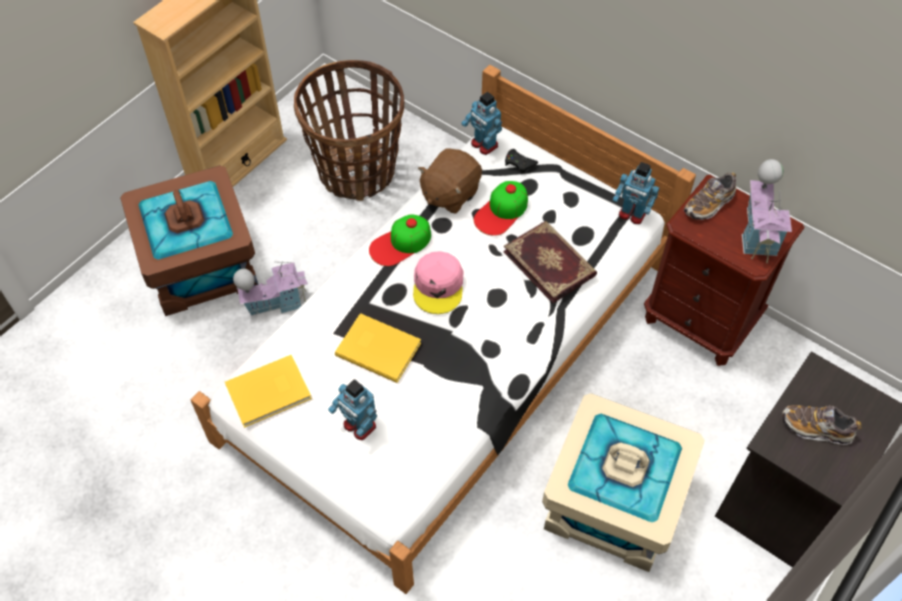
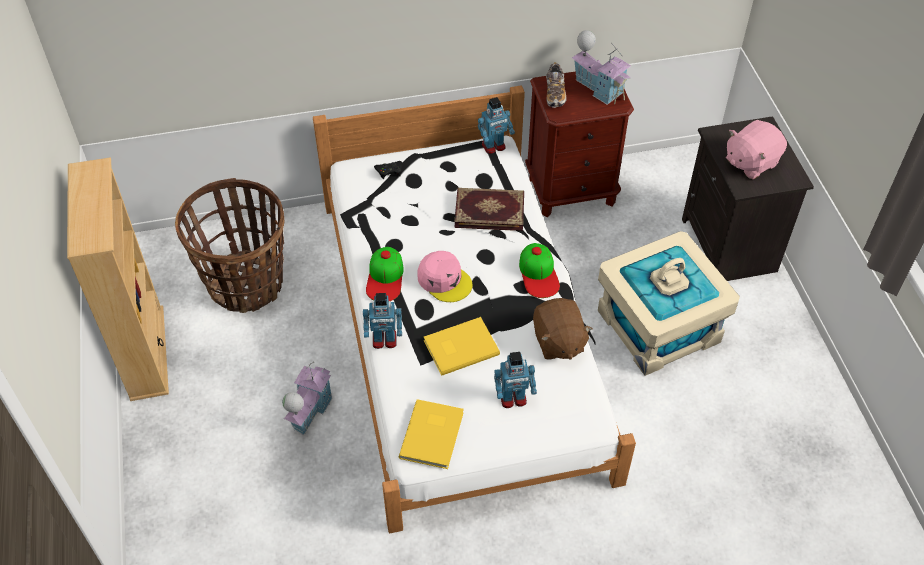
camera: 50 degrees left, 5 degrees down
brown storage box [120,165,258,316] -> none
brown plush toy [418,148,482,214] -> brown plush toy moved to [533,298,593,360]
toy robot [461,92,502,155] -> toy robot moved to [363,293,402,349]
cap [474,181,528,236] -> cap moved to [519,243,560,298]
shoe [782,405,862,445] -> pink plush toy [726,120,787,180]

